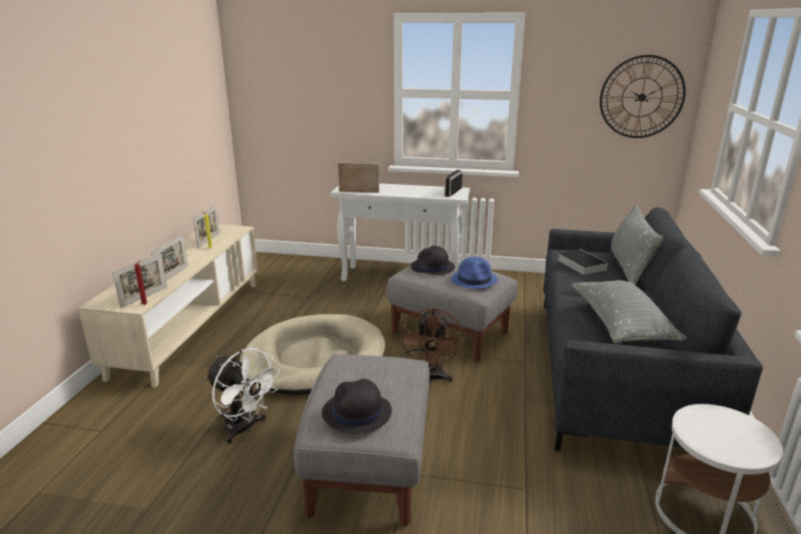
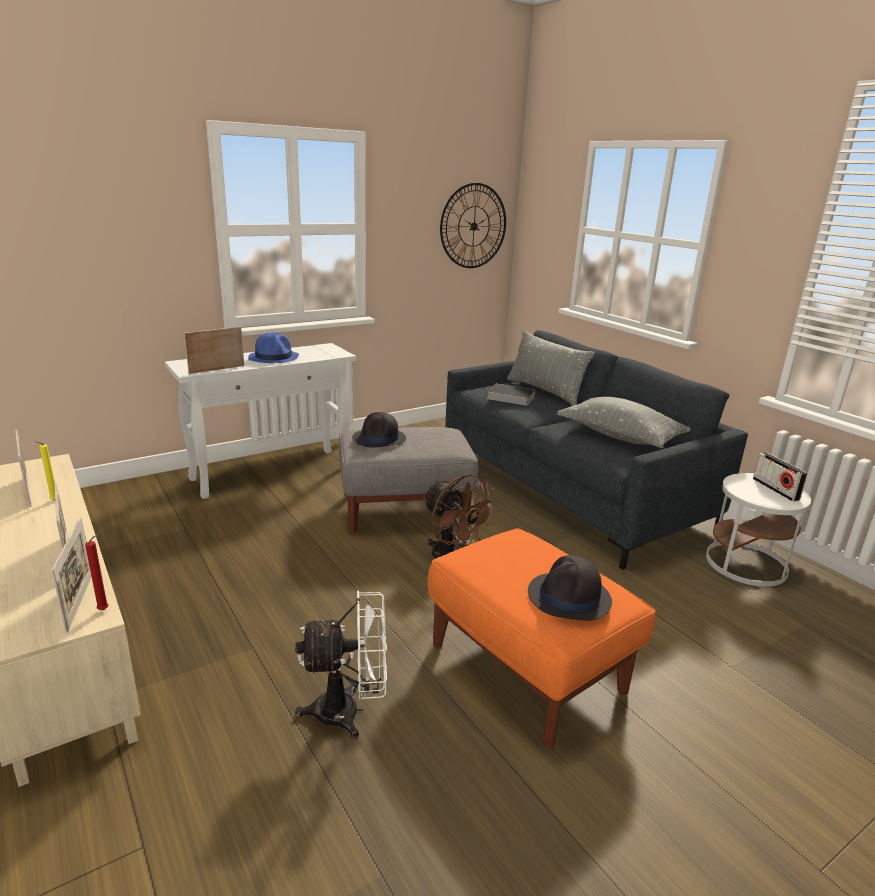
camera: 45 degrees left, 0 degrees up
beige dog bed [240,314,385,395] -> none
grey ottoman [294,354,430,527] -> orange ottoman [427,528,656,747]
radio [444,170,462,197] -> radio moved to [753,452,808,501]
blue hat [451,257,498,289] -> blue hat moved to [248,332,299,363]

